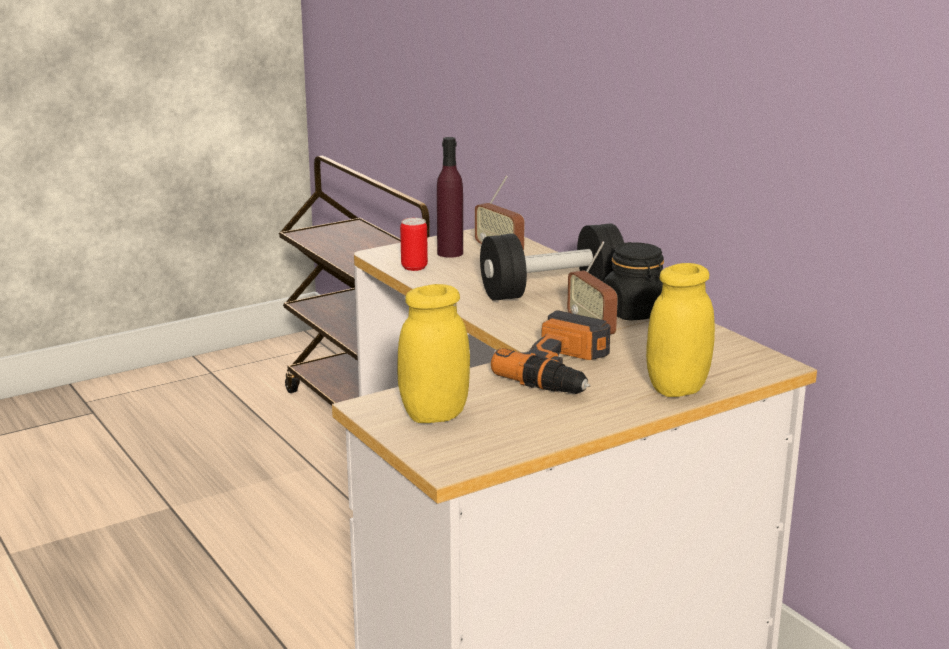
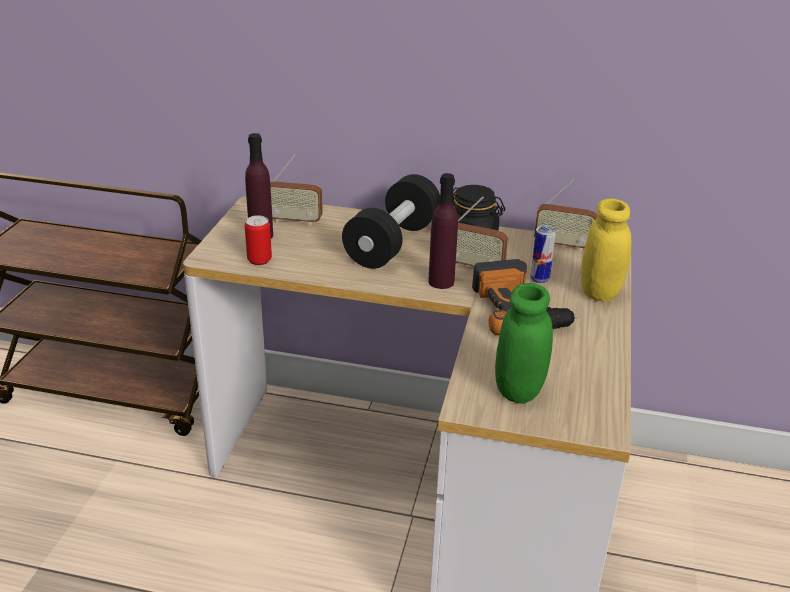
camera: 45 degrees left, 10 degrees up
yellow jar [397,284,470,423] -> green jar [495,283,553,404]
none -> purple bottle [428,173,458,289]
none -> can [530,226,556,284]
none -> radio [534,178,598,252]

